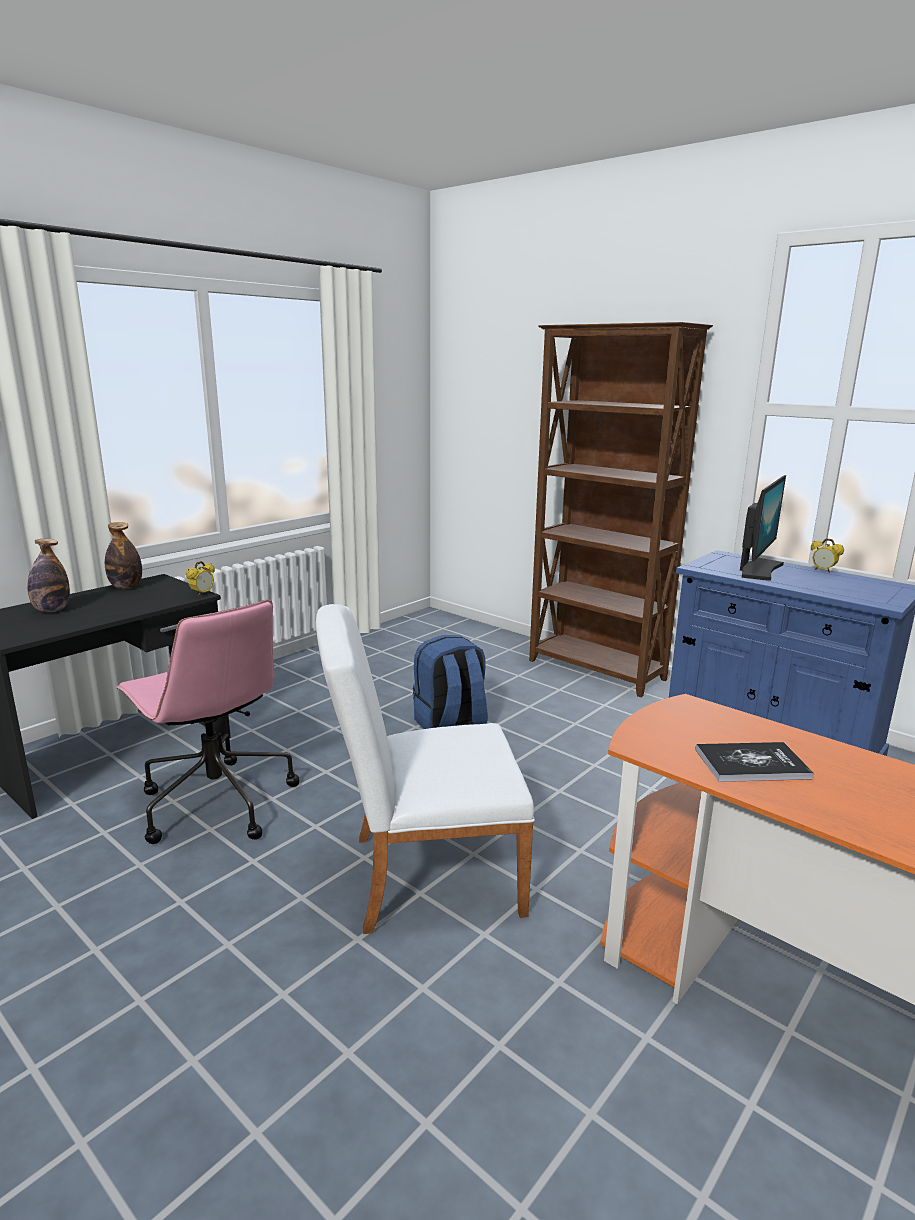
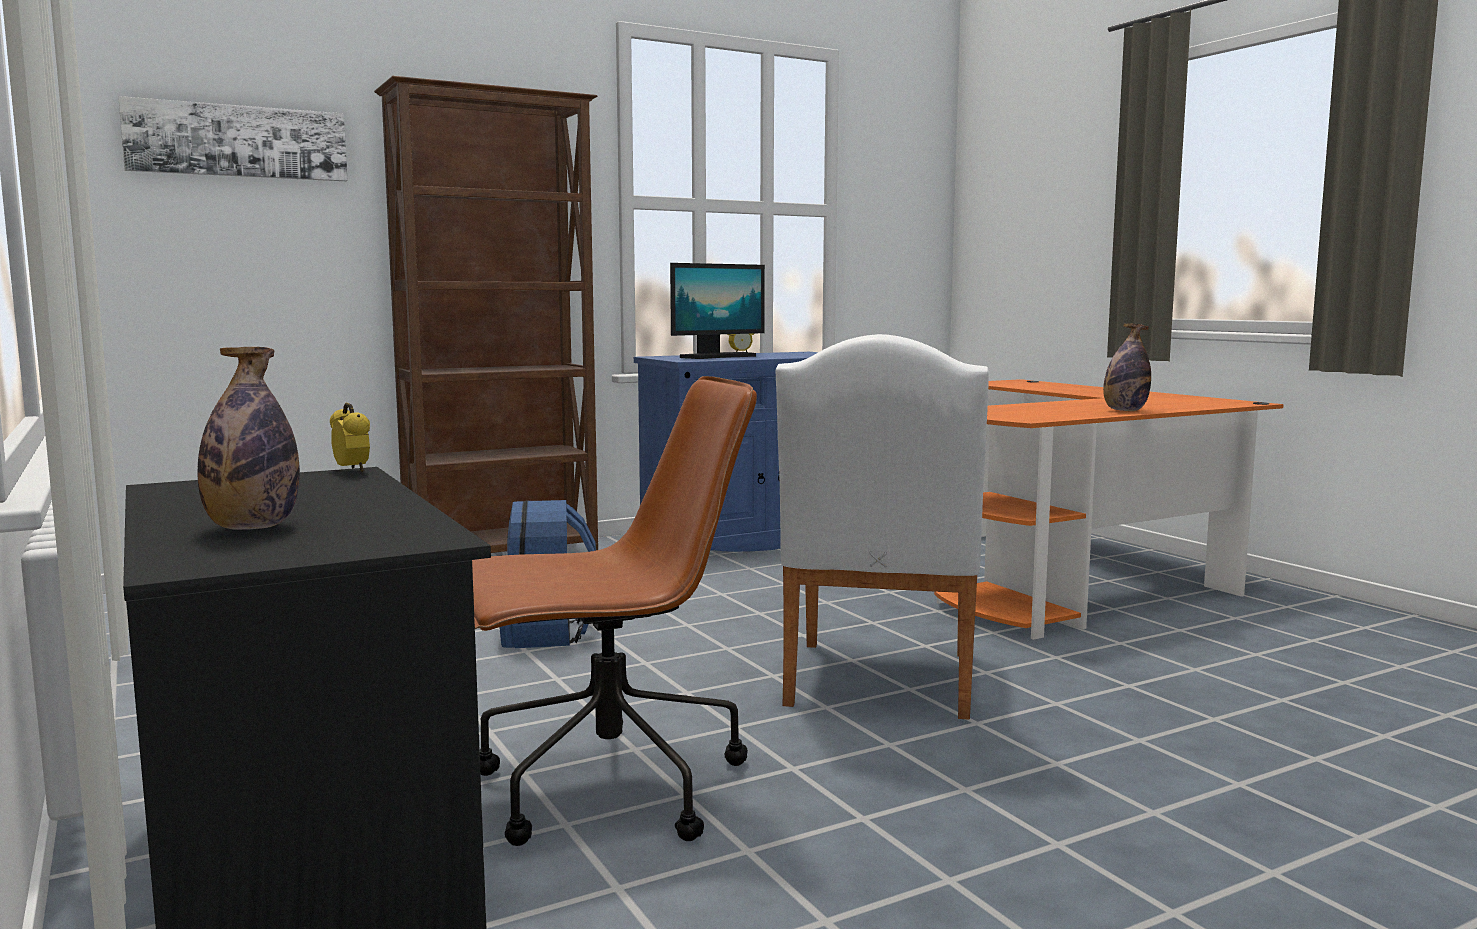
camera: 70 degrees left, 10 degrees down
bottle [105,522,142,589] -> bottle moved to [1103,323,1151,411]
pink office chair [116,599,299,844] -> brown office chair [472,376,757,846]
book [695,742,814,782] -> none
monitor [740,475,786,581] -> monitor turned 90 degrees clockwise [670,263,765,359]
none -> picture [118,96,348,181]

